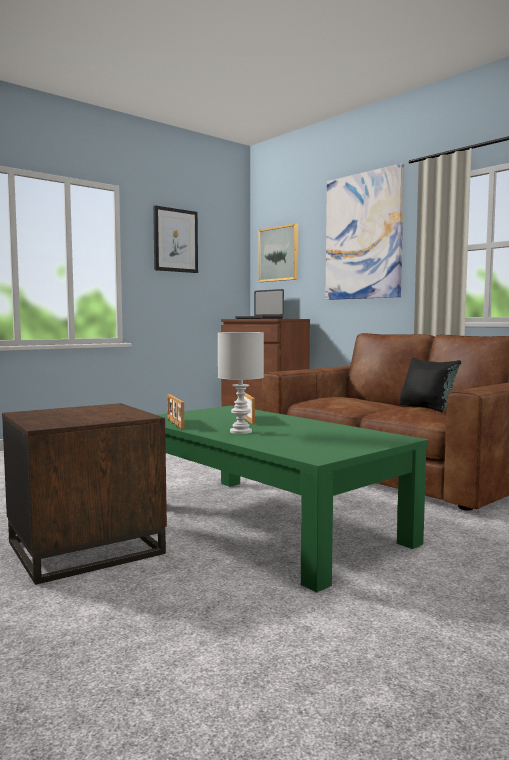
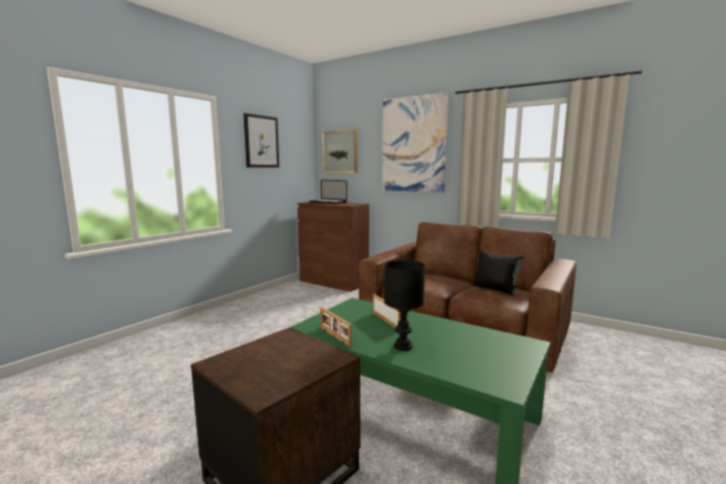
camera: 15 degrees left, 5 degrees up
white table lamp [218,332,264,434] -> black table lamp [384,260,425,351]

